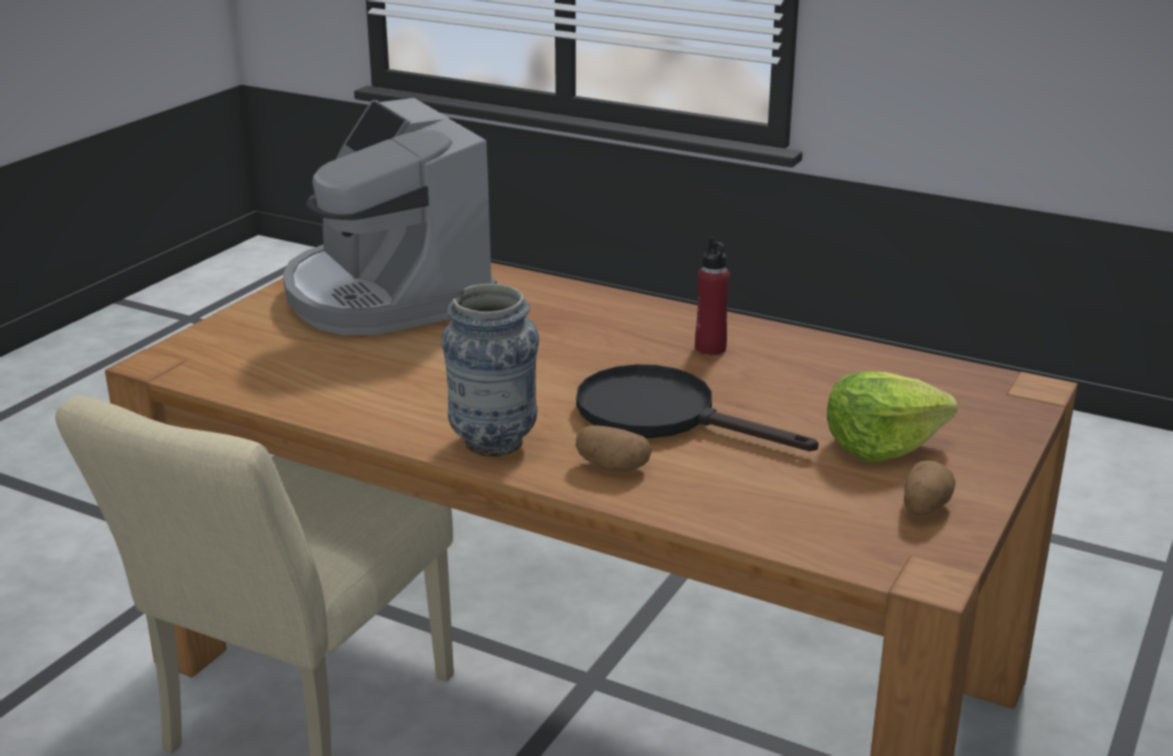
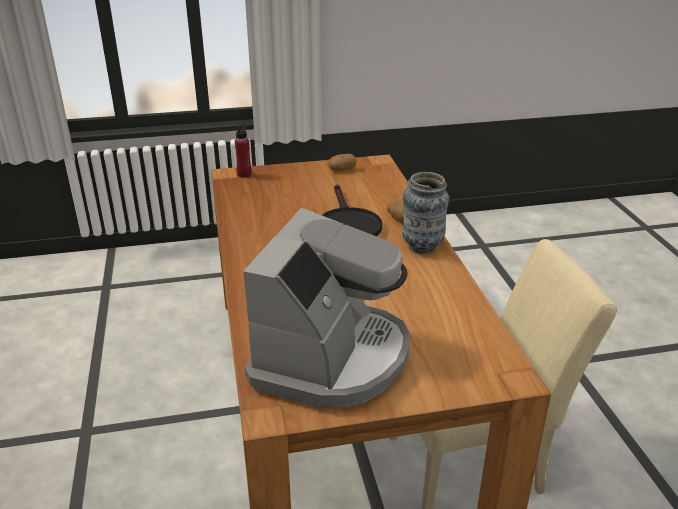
camera: 130 degrees left, 5 degrees up
red bottle [695,237,730,355] -> red bottle moved to [235,123,252,178]
lettuce [827,371,957,461] -> none

